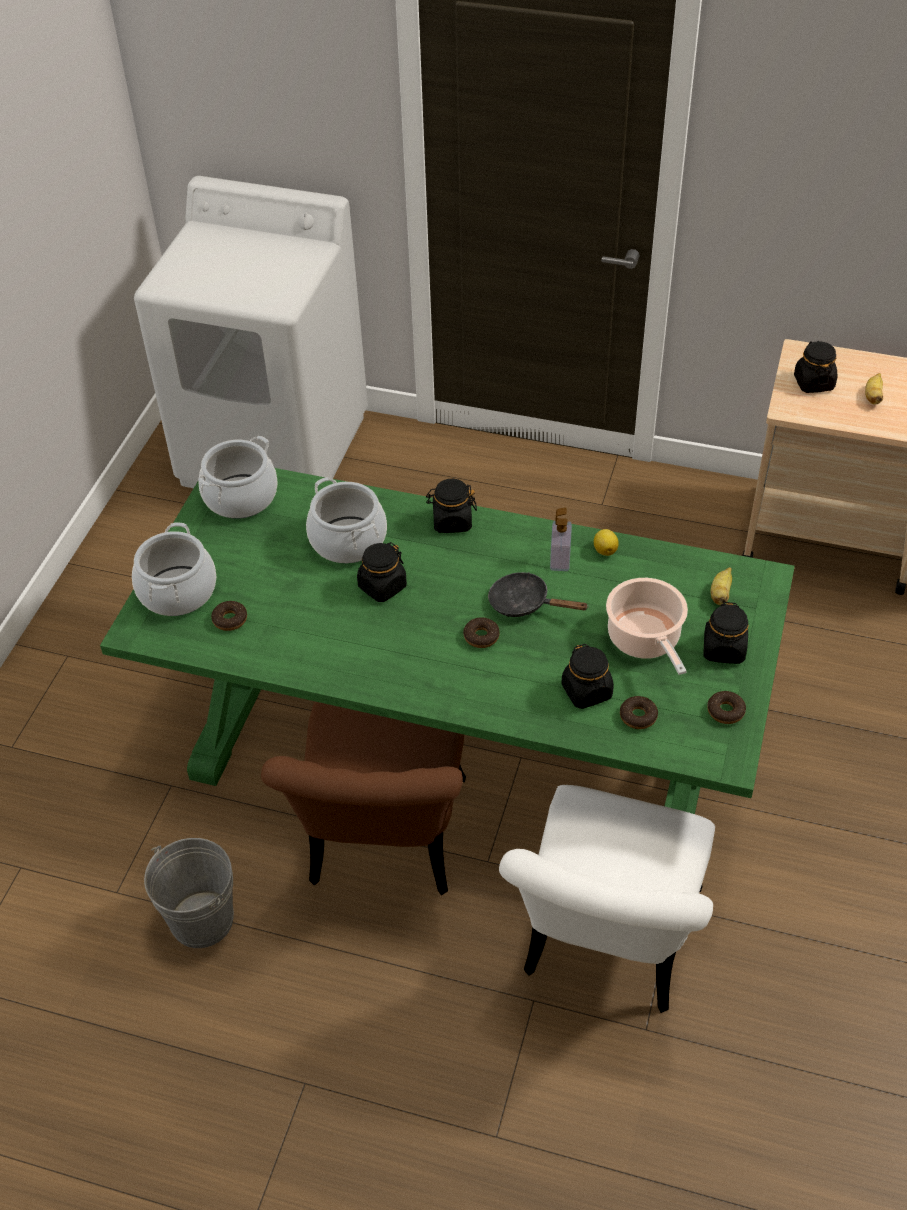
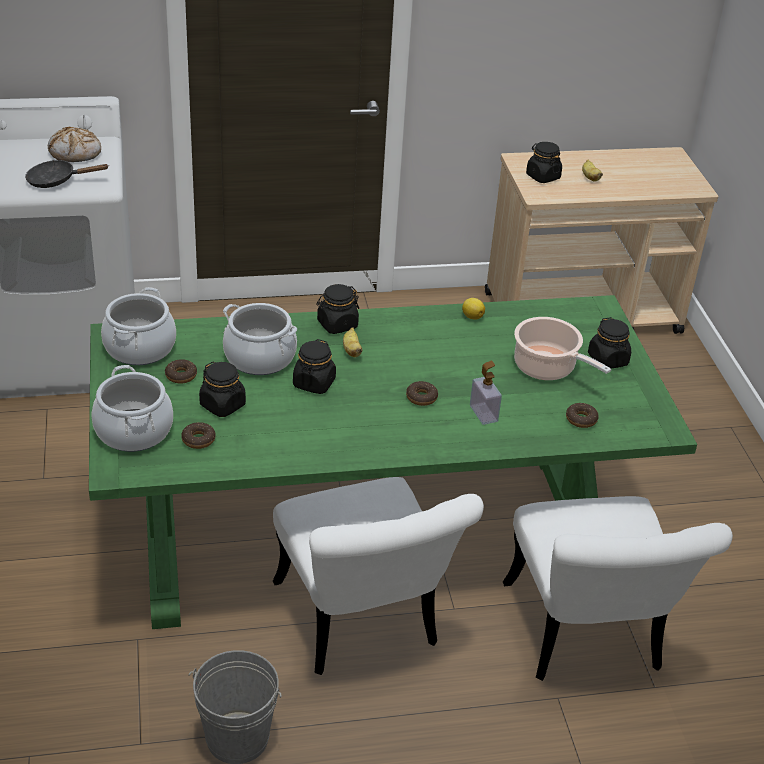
camera: 30 degrees left, 10 degrees down
brown chair [261,702,466,895] -> white chair [273,477,484,675]
black frying pan [488,572,589,617] -> black frying pan moved to [25,160,109,188]
soap dispenser [550,508,572,571] -> soap dispenser moved to [470,361,502,425]
black jar [561,644,614,709] -> black jar moved to [199,361,246,417]
donut [707,691,746,724] -> donut moved to [165,359,197,384]
banana [711,567,732,605] -> banana moved to [343,328,362,357]
none -> bread [48,127,101,162]

